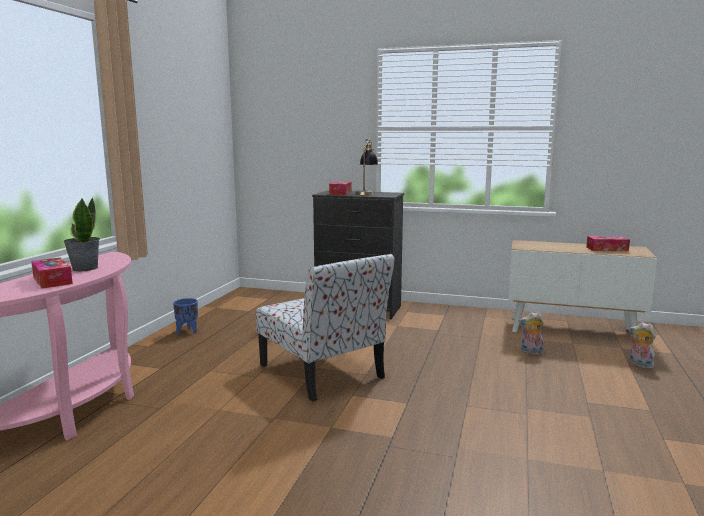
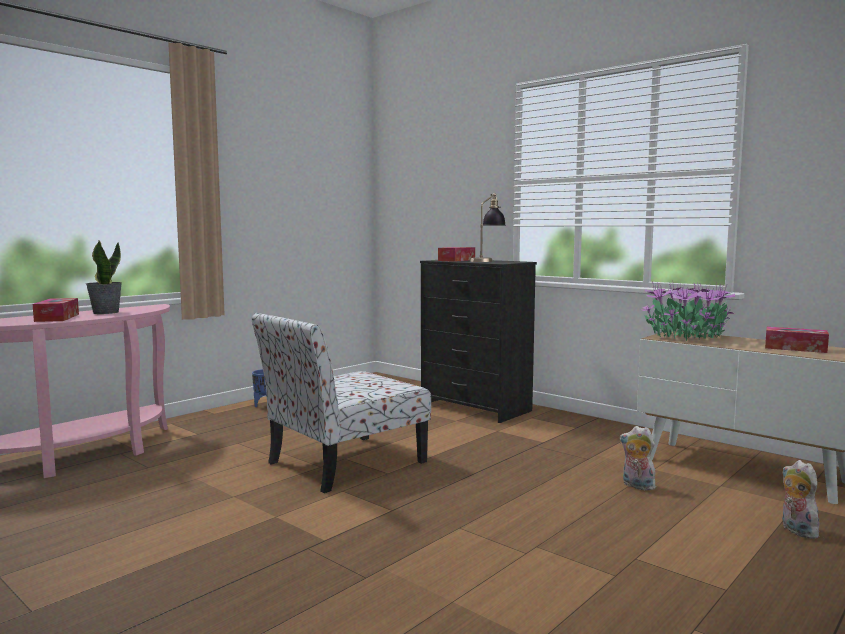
camera: 25 degrees right, 5 degrees down
chair [256,254,395,402] -> chair turned 60 degrees clockwise [252,313,431,493]
none -> potted plant [642,281,735,341]

